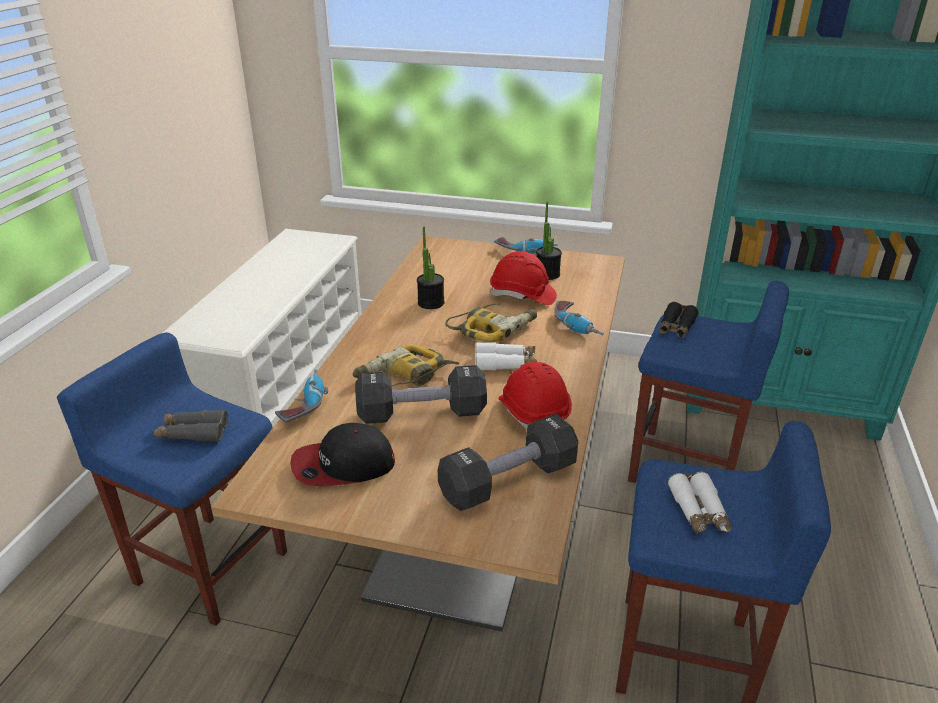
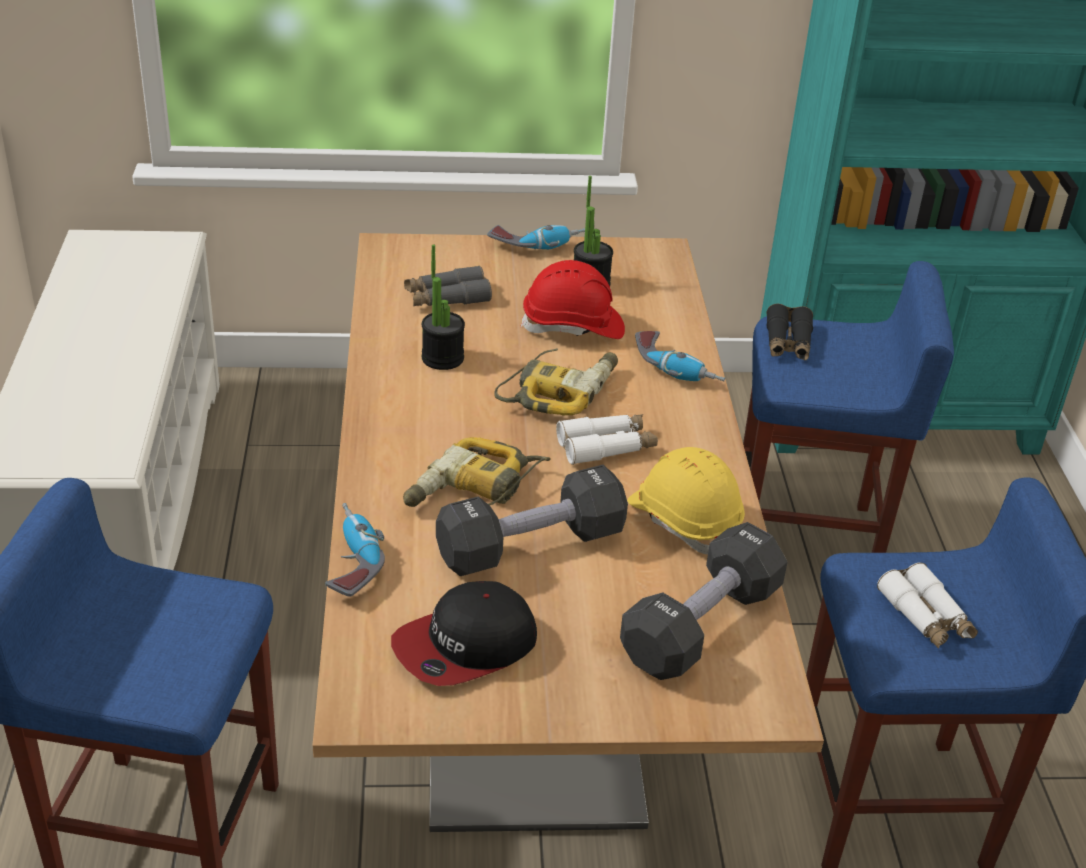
camera: 20 degrees left, 5 degrees up
grey binoculars [154,410,228,441] -> grey binoculars moved to [404,265,492,306]
red hard hat [498,362,572,430] -> yellow hard hat [627,447,745,555]

